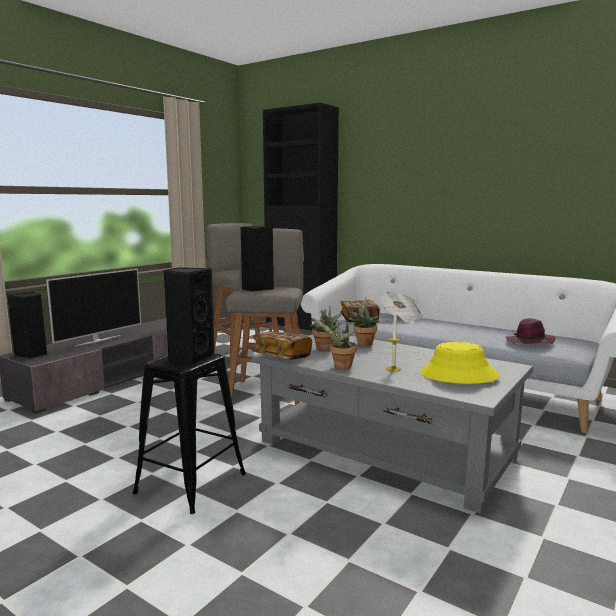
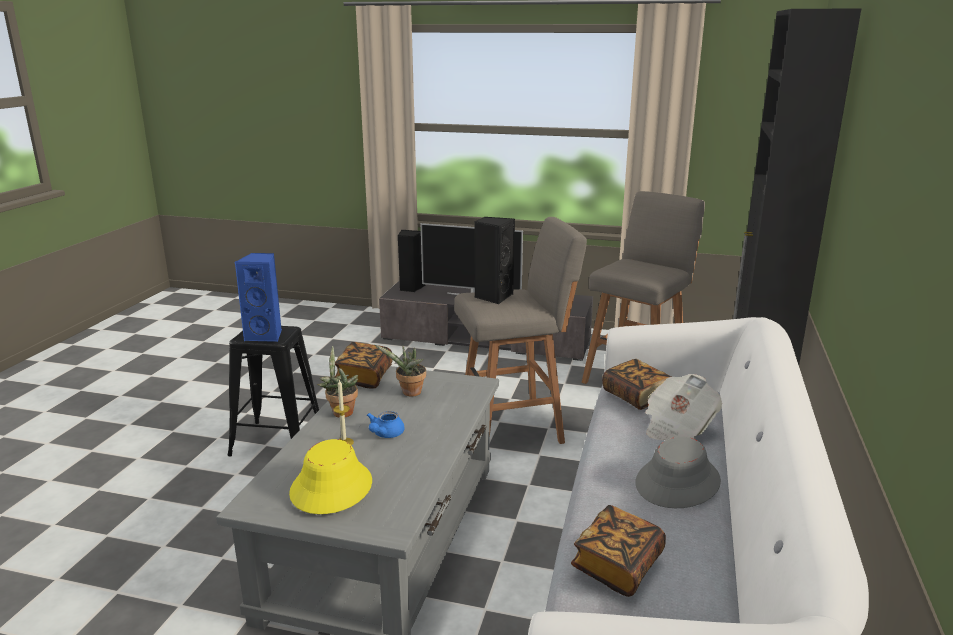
camera: 70 degrees right, 10 degrees up
black speaker [164,267,215,366] -> blue speaker [235,253,282,342]
potted plant [348,297,379,346] -> none
purple hat [506,318,555,344] -> book [571,505,666,597]
none -> blue teapot [367,411,404,438]
none -> grey hat [635,437,721,508]

